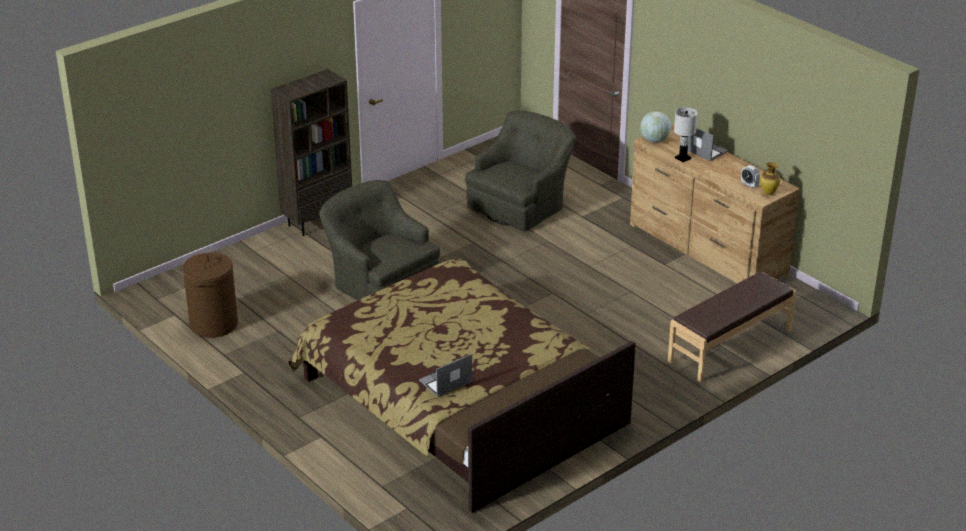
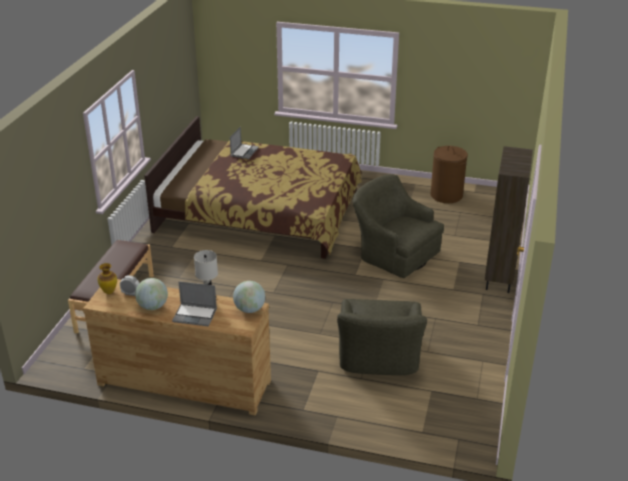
camera: 145 degrees right, 0 degrees up
green armchair [319,180,440,301] -> green armchair turned 150 degrees counterclockwise [353,174,444,278]
none -> globe [135,278,168,310]

